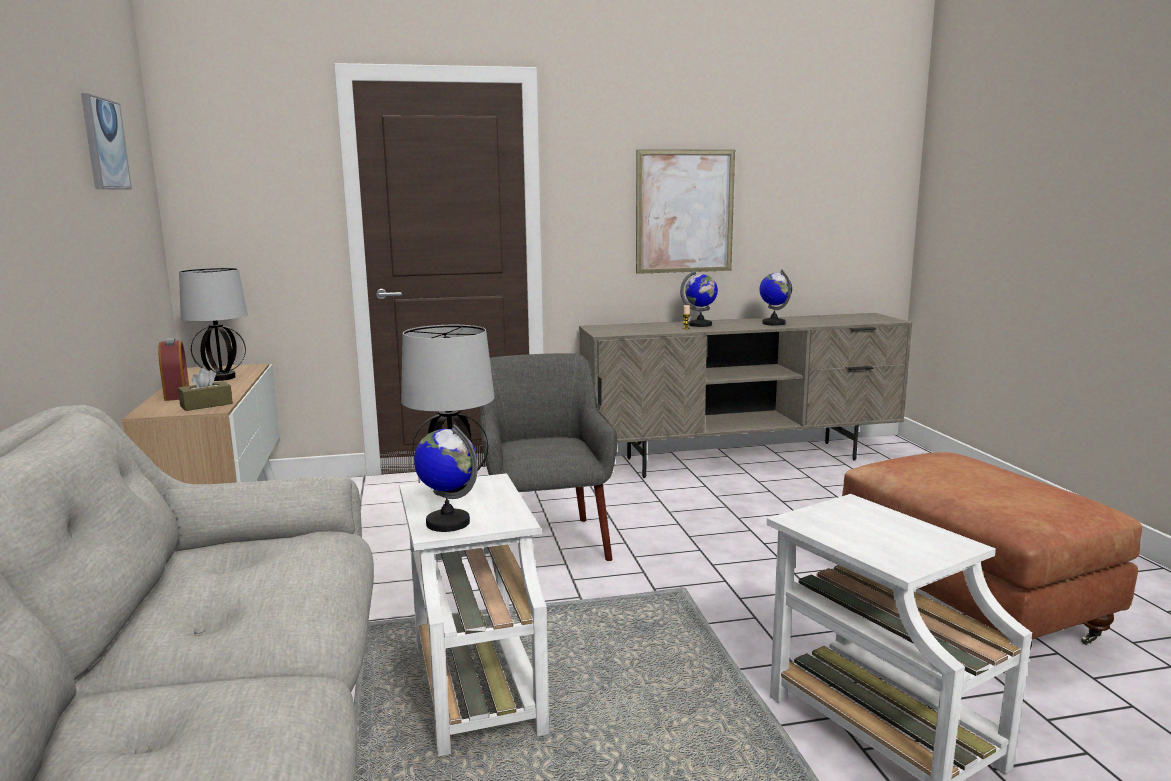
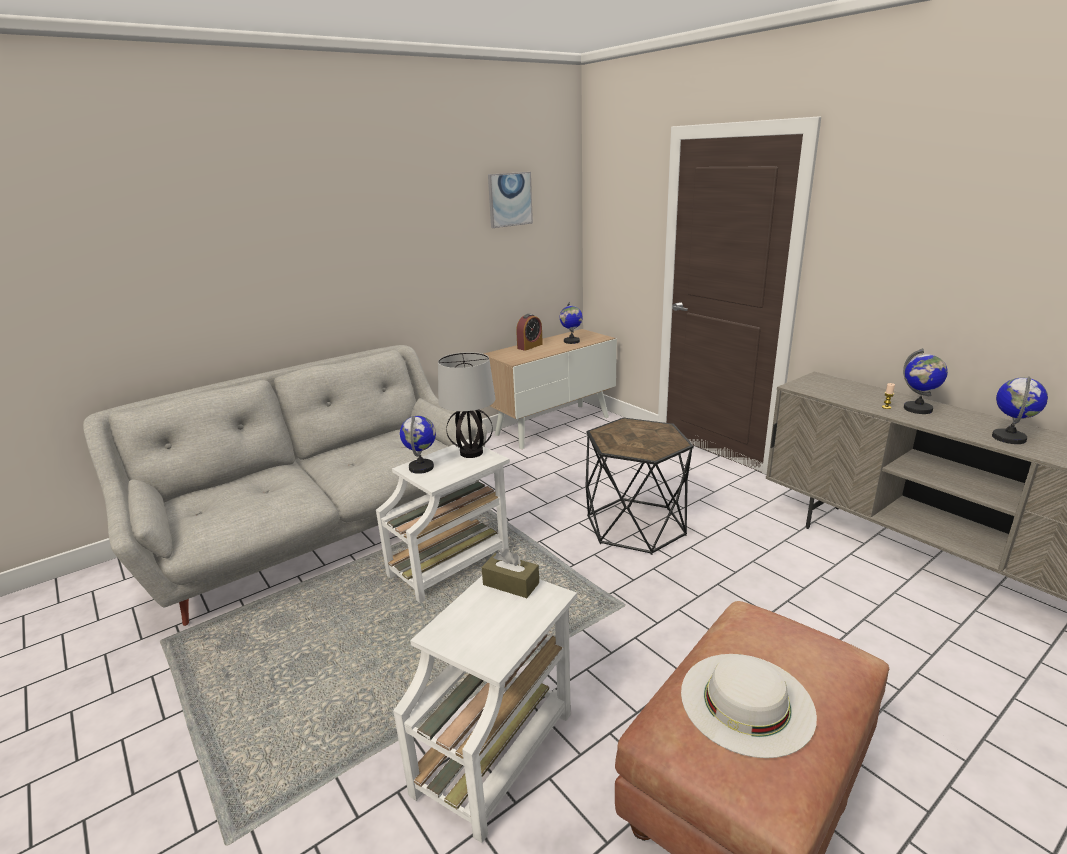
camera: 65 degrees right, 10 degrees up
brown tissue box [178,368,233,411] -> brown tissue box moved to [482,549,539,598]
table lamp [179,268,248,381] -> globe [560,302,583,344]
grey armchair [480,353,617,572] -> black side table [586,418,694,555]
picture [636,150,735,274] -> none
none -> white hat [681,654,817,758]

